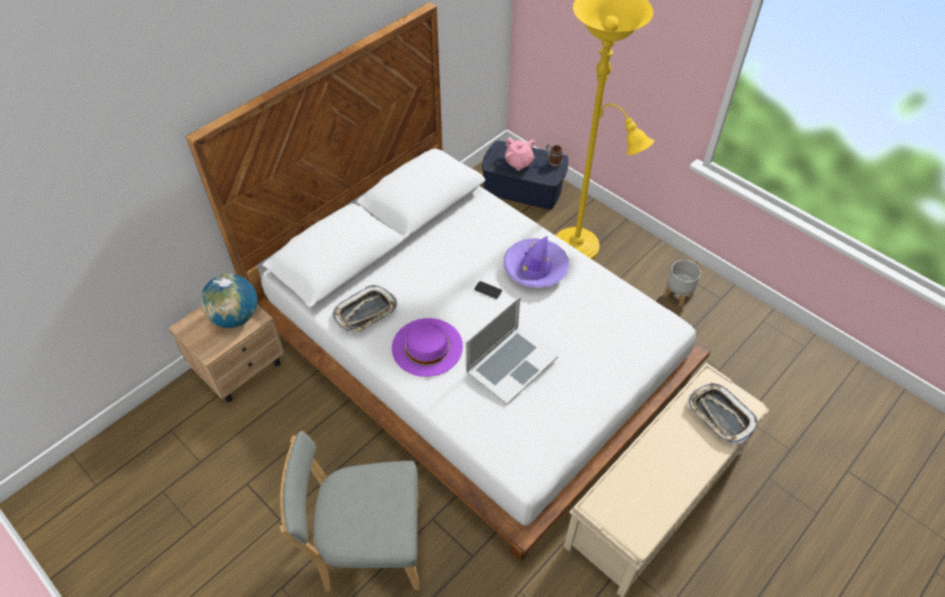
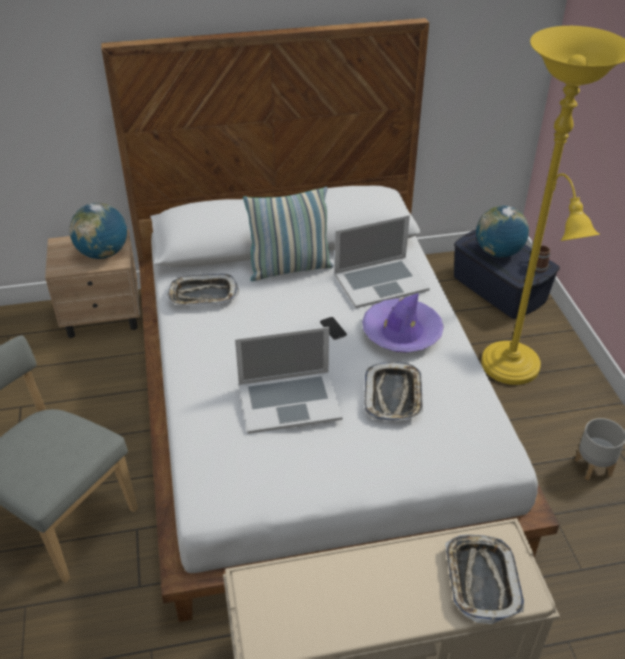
camera: 35 degrees right, 10 degrees down
purple hat [392,318,463,377] -> none
pink teapot [505,137,535,171] -> globe [476,206,529,258]
none -> pillow [243,187,334,281]
none -> laptop [335,215,430,308]
none -> tray [364,362,423,421]

